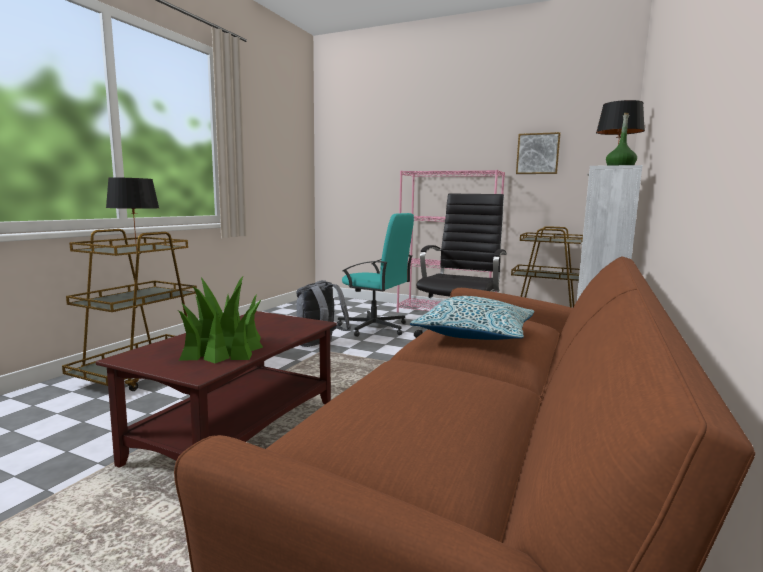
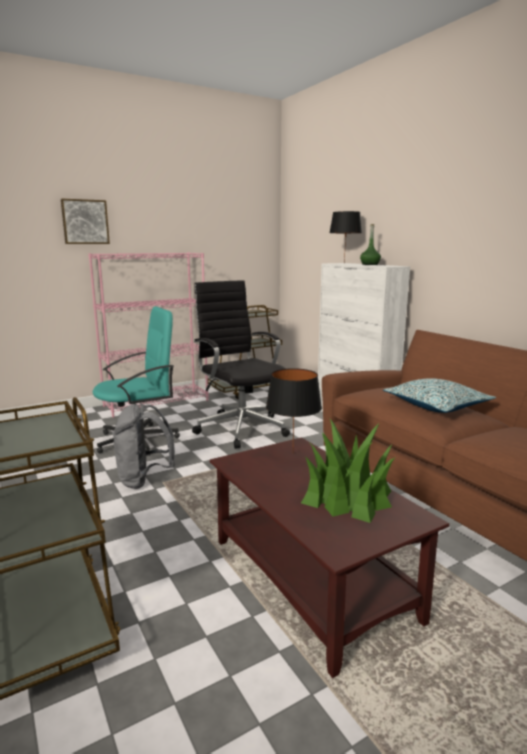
camera: 55 degrees left, 5 degrees up
black table lamp [106,177,159,251] -> black table lamp moved to [266,368,322,446]
picture [516,132,561,174] -> picture moved to [61,198,110,244]

